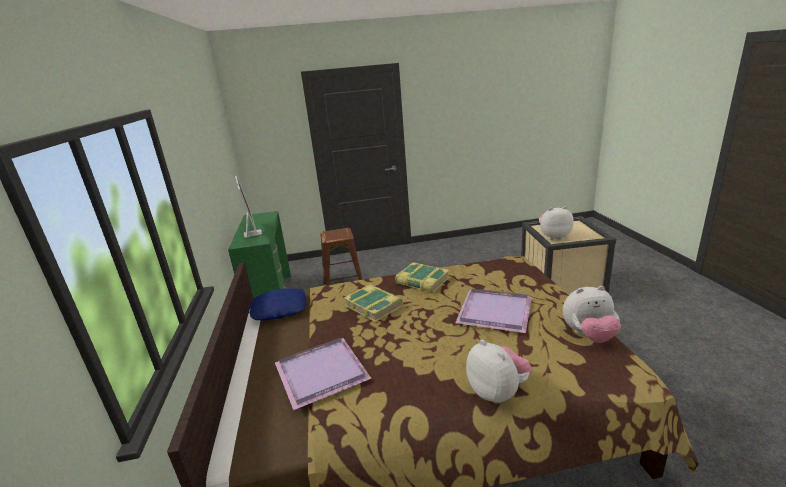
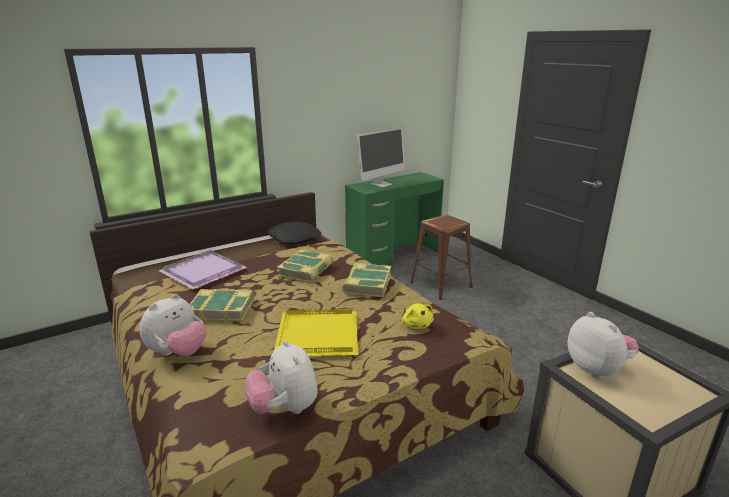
camera: 65 degrees right, 0 degrees up
blue pillow [249,288,306,320] -> black pillow [267,221,321,244]
purple tray [455,289,532,333] -> yellow tray [274,309,358,356]
none -> book [190,289,254,322]
none -> yellow plush toy [402,303,434,329]

